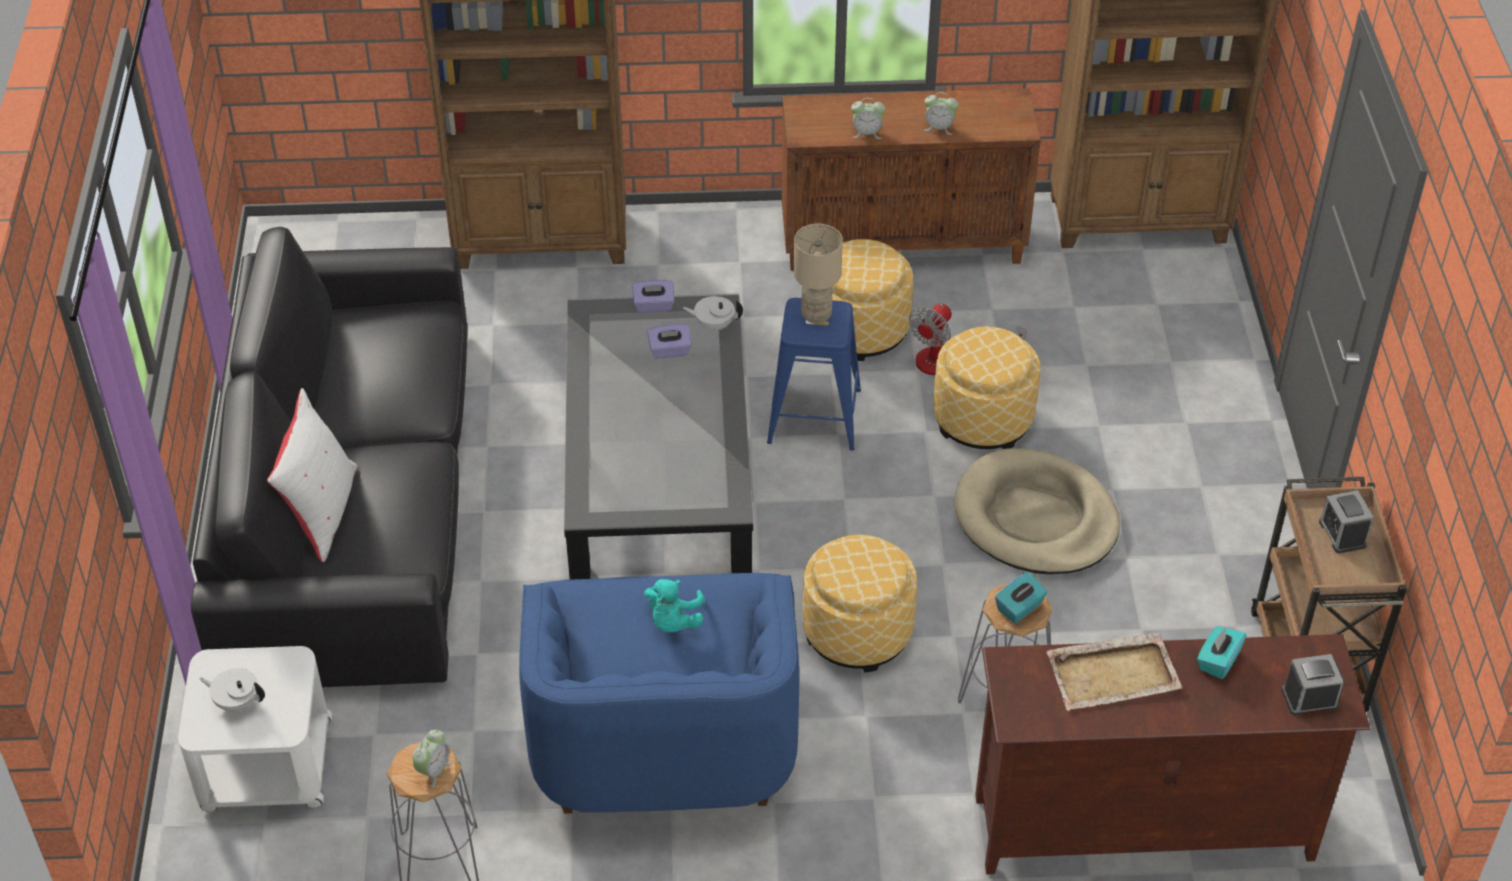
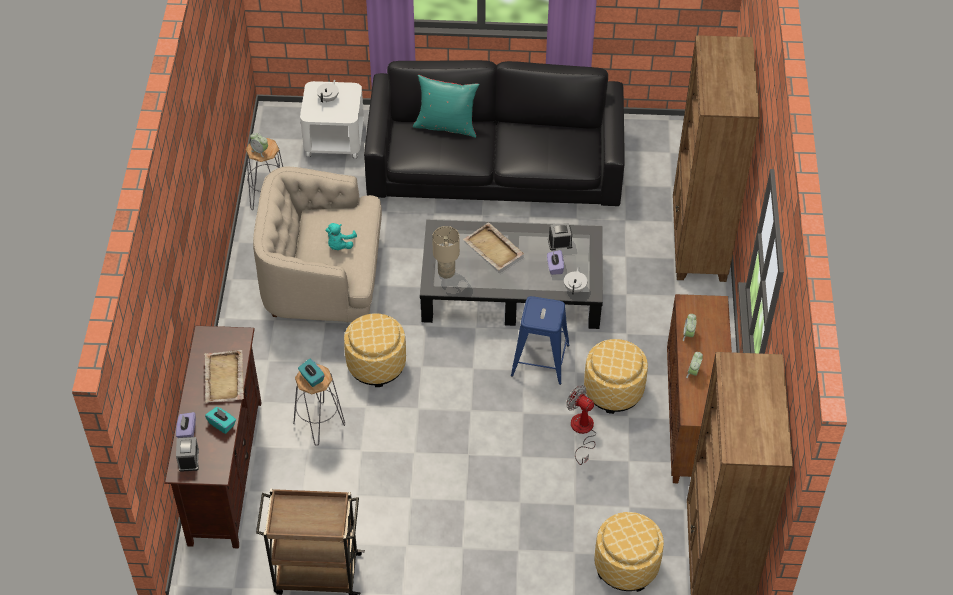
camera: 95 degrees right, 5 degrees up
white pillow [267,388,357,562] -> turquoise pillow [413,75,480,138]
blue armchair [519,573,799,814] -> beige armchair [253,167,382,322]
purple tissue box [632,280,674,313] -> purple tissue box moved to [176,412,196,438]
turquoise plush toy [644,579,705,632] -> turquoise plush toy turned 90 degrees counterclockwise [326,223,357,250]
beige table lamp [794,224,843,324] -> beige table lamp moved to [432,226,460,279]
ottoman [933,327,1041,449] -> ottoman moved to [595,512,664,592]
beige dog bed [954,448,1120,574] -> none
alarm clock [1319,490,1373,553] -> alarm clock moved to [548,223,572,251]
none -> beige tray [463,222,524,270]

